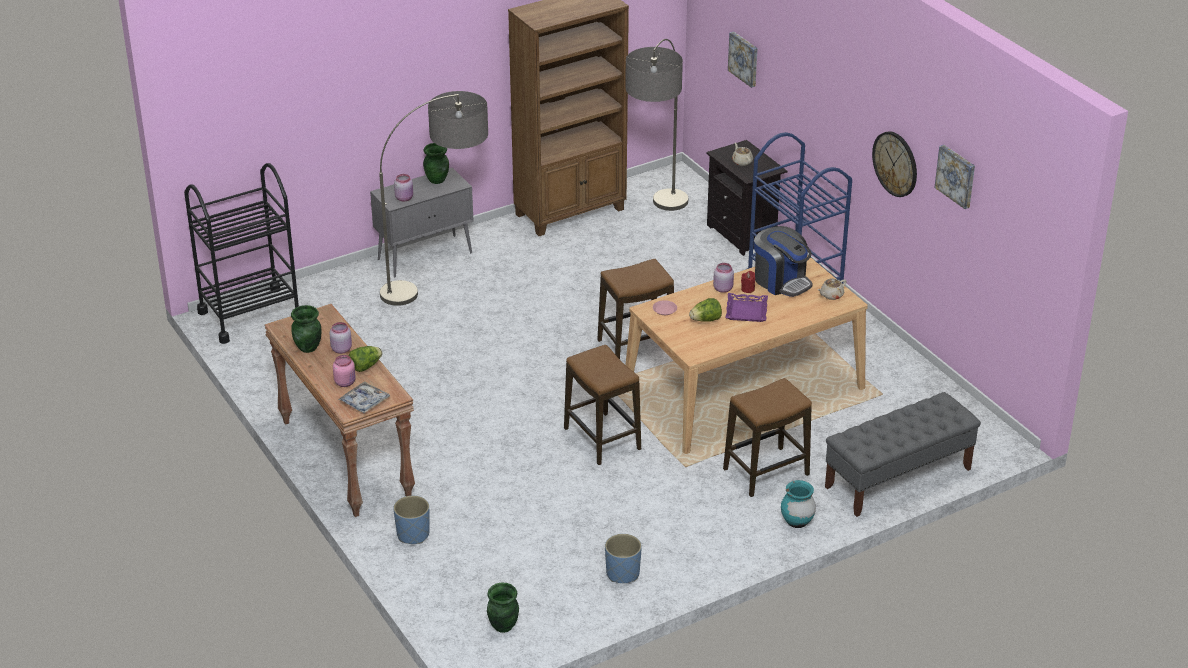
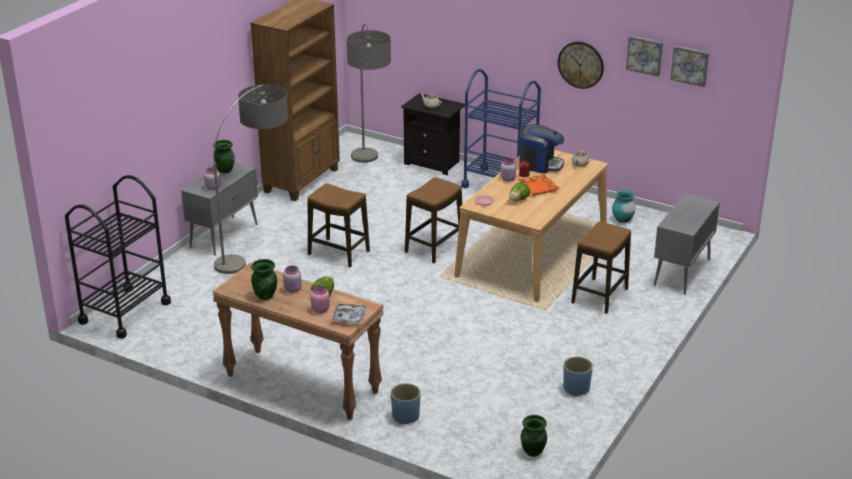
camera: 30 degrees left, 5 degrees down
stool [564,345,641,465] -> stool moved to [308,183,370,267]
purple tray [725,293,768,322] -> orange tray [518,174,560,195]
picture [728,31,758,88] -> picture moved to [670,46,709,87]
turquoise vase [781,480,816,528] -> turquoise vase moved to [612,190,636,223]
grey bench [825,392,981,517] -> grey cabinet [654,194,720,295]

